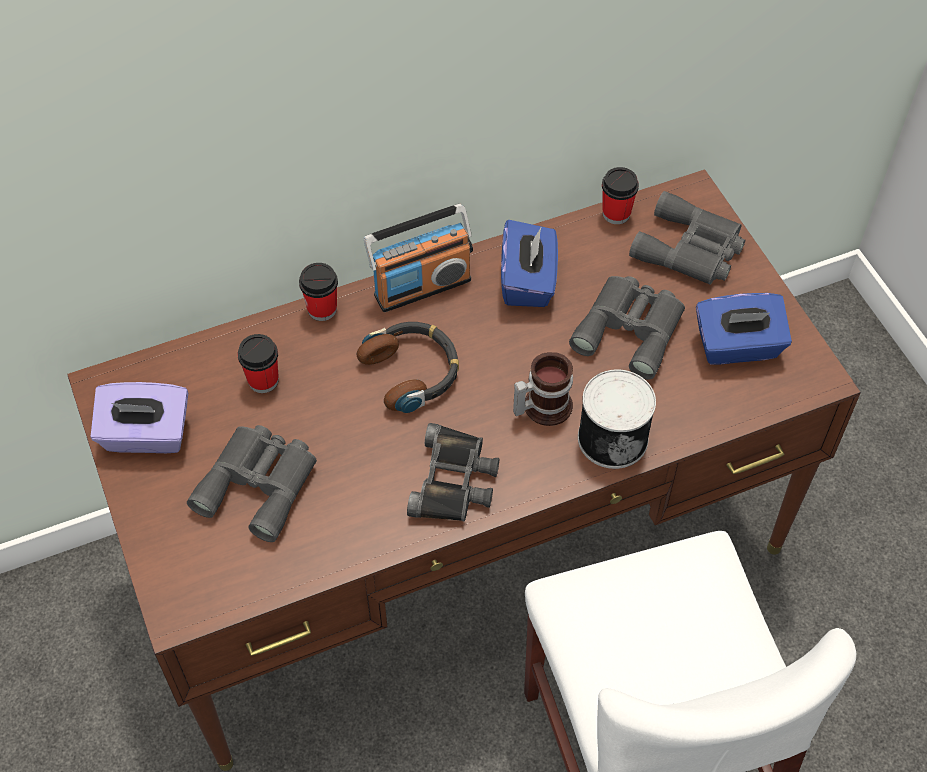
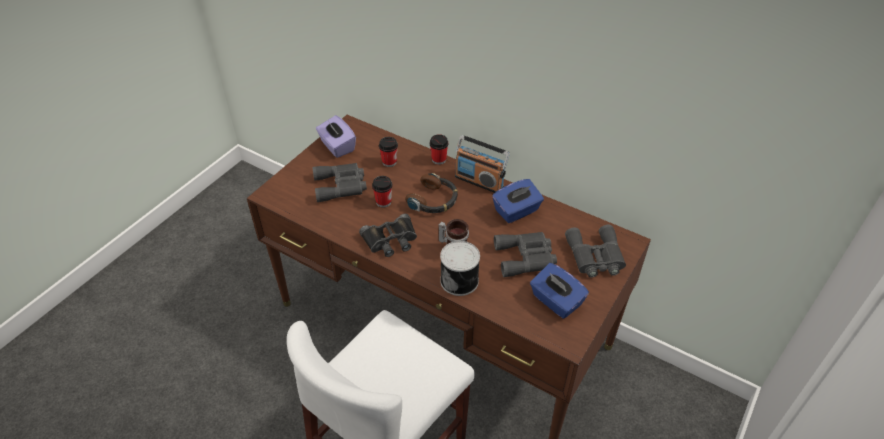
camera: 55 degrees right, 10 degrees down
cup [602,167,639,224] -> cup moved to [372,176,392,208]

